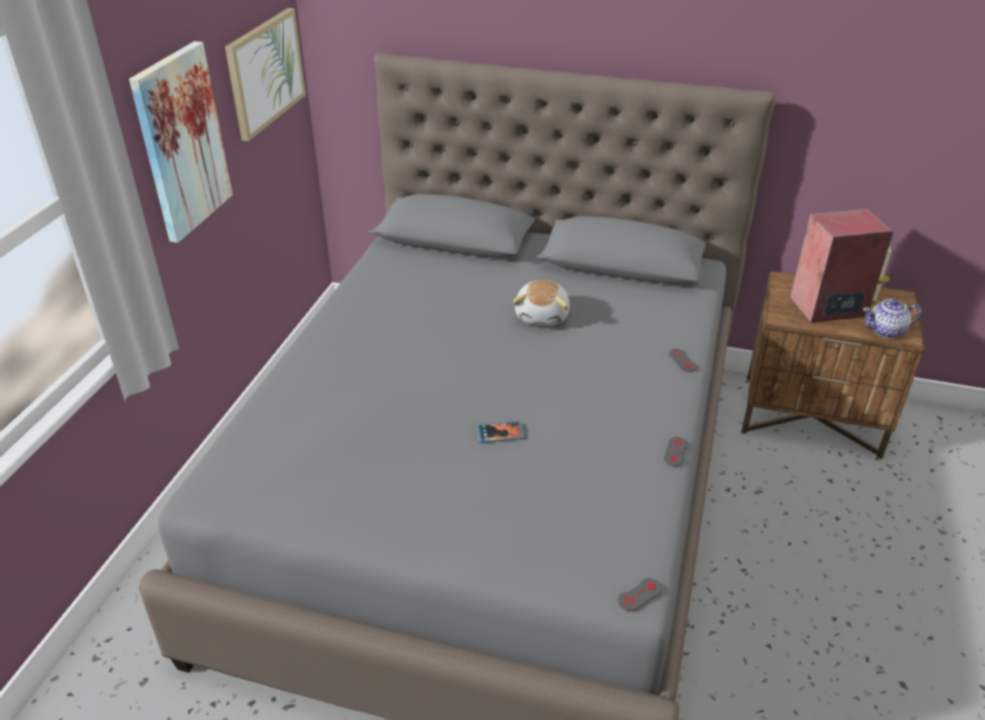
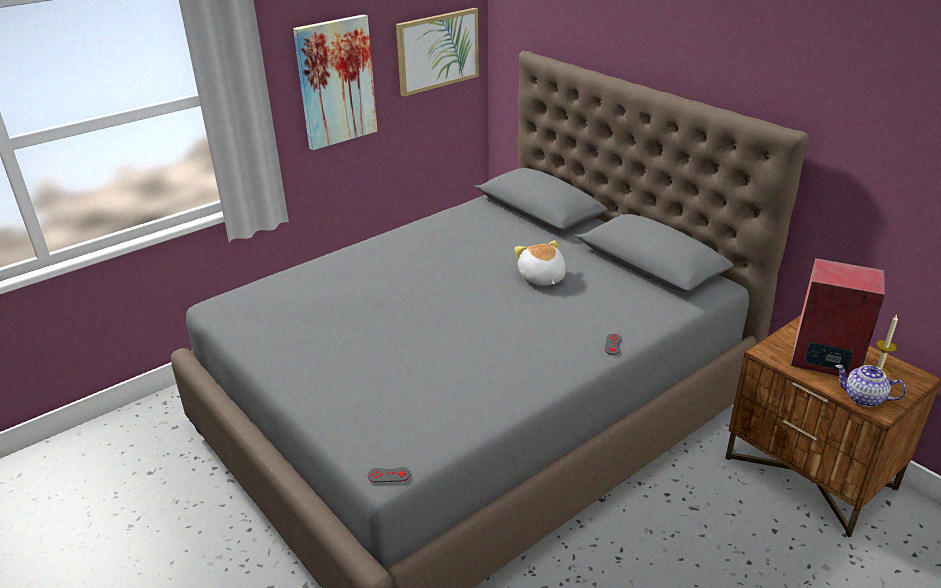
camera: 35 degrees right, 5 degrees down
phone [476,421,525,443] -> none
plush toy [513,280,570,326] -> plush toy turned 120 degrees clockwise [514,240,566,286]
grey game controller [664,437,688,466] -> none

